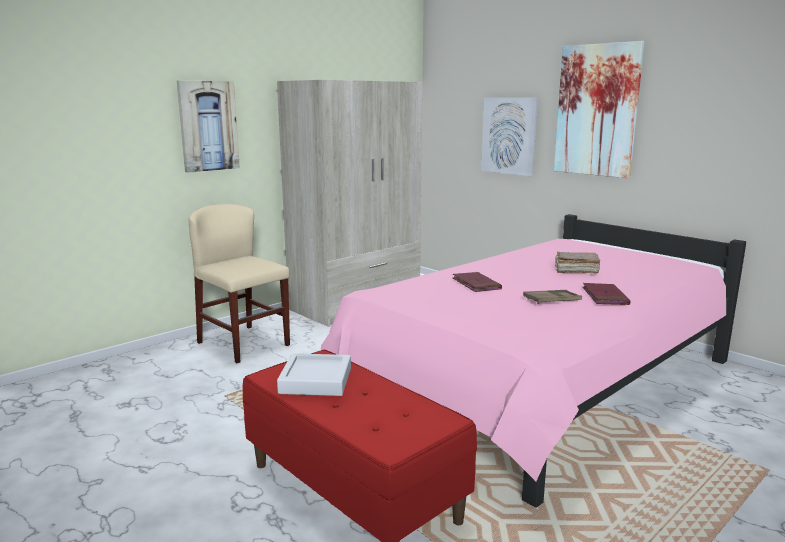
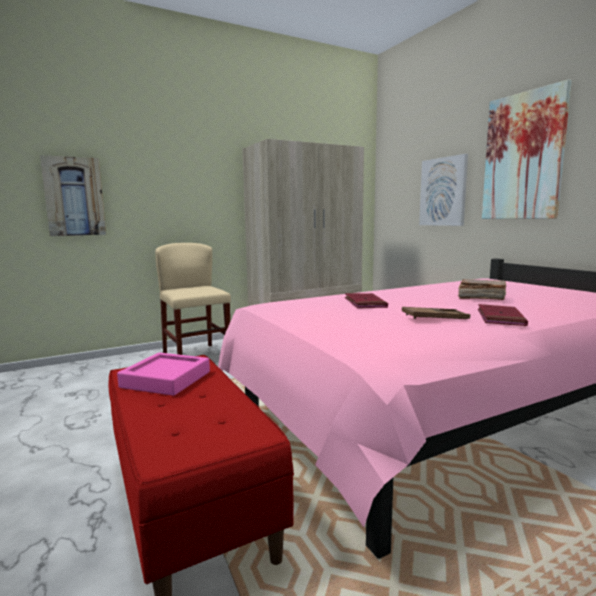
camera: 15 degrees right, 5 degrees down
picture [177,80,240,173] -> picture moved to [40,155,106,236]
grey tray [277,353,351,396] -> pink tray [117,353,210,396]

